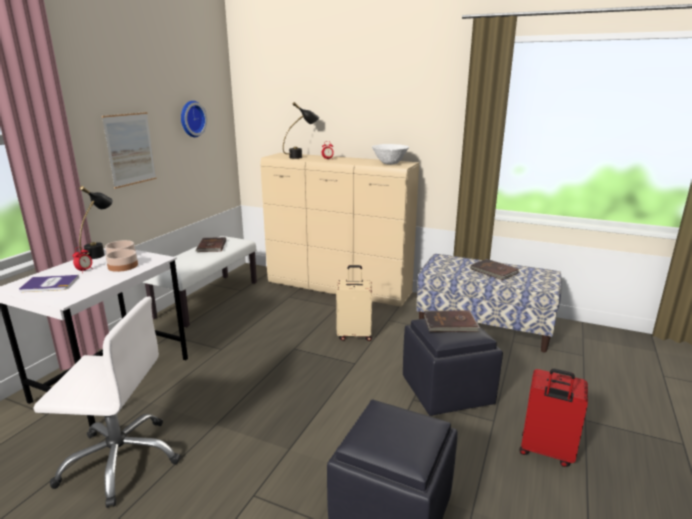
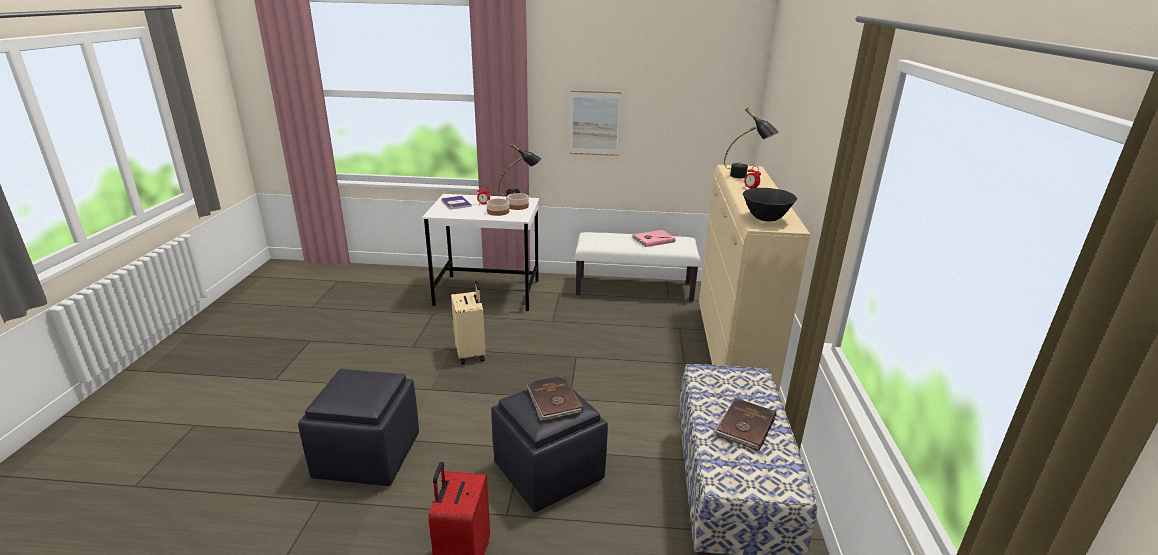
camera: 70 degrees right, 5 degrees up
white office chair [33,297,181,508] -> none
wall clock [181,101,207,137] -> none
brown book [195,237,226,252] -> pink book [632,230,675,247]
beige suitcase [336,265,372,341] -> beige suitcase moved to [451,280,486,365]
white bowl [372,144,409,165] -> black bowl [743,188,797,222]

